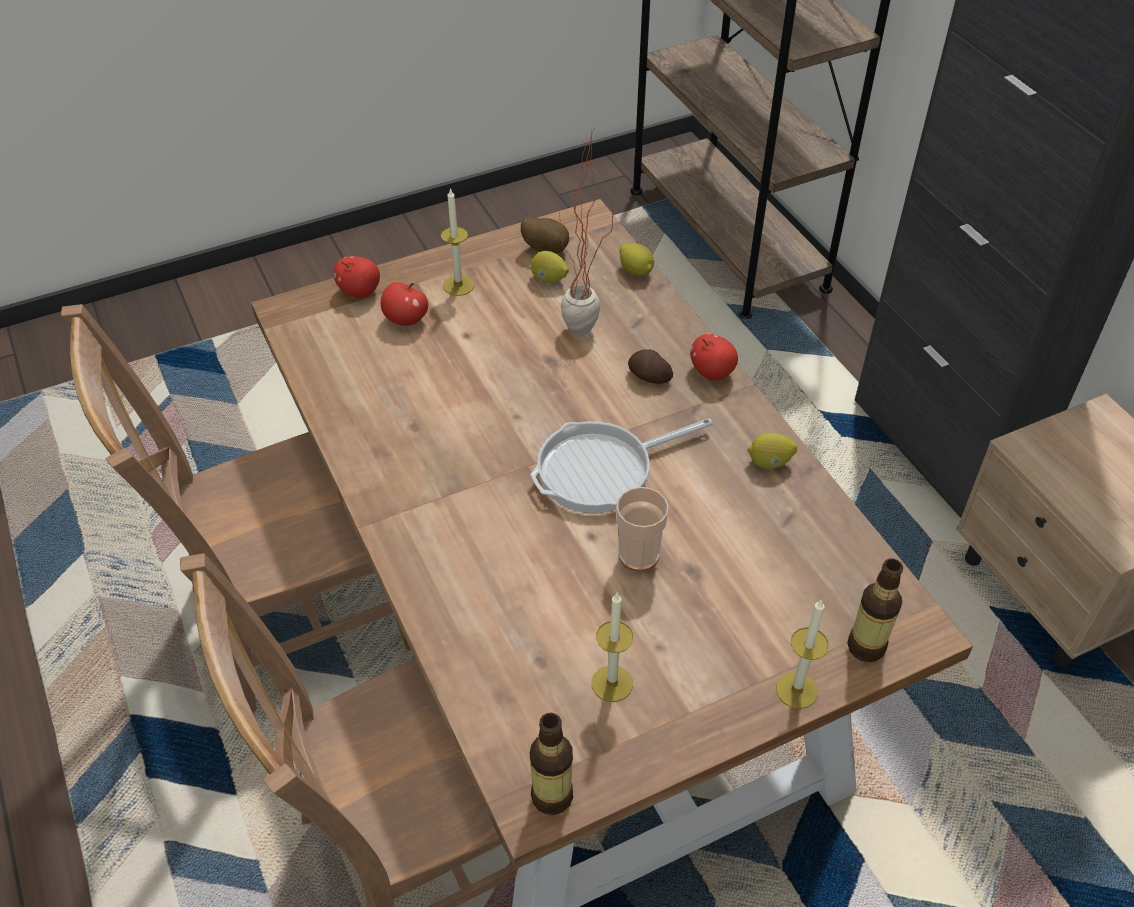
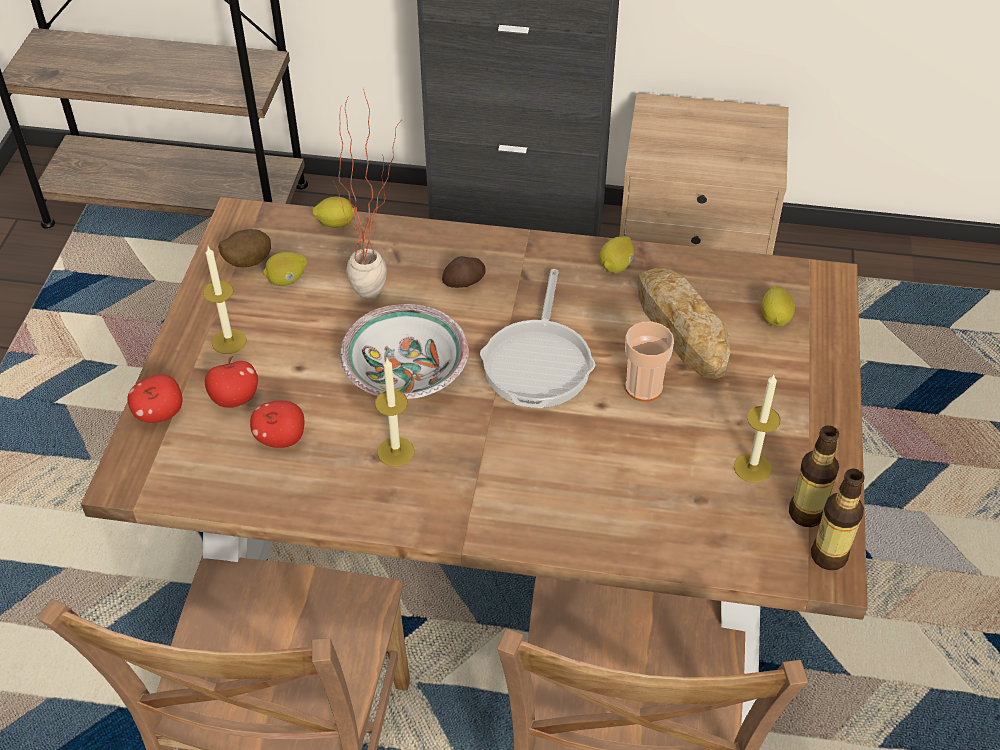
camera: 55 degrees left, 0 degrees up
apple [690,334,738,381] -> apple moved to [250,401,304,448]
candle [776,599,828,709] -> candle moved to [375,358,414,466]
bottle [847,558,903,662] -> bottle moved to [789,426,839,527]
none -> bowl [340,304,469,399]
none -> bread [637,268,730,379]
none -> lemon [761,286,795,326]

